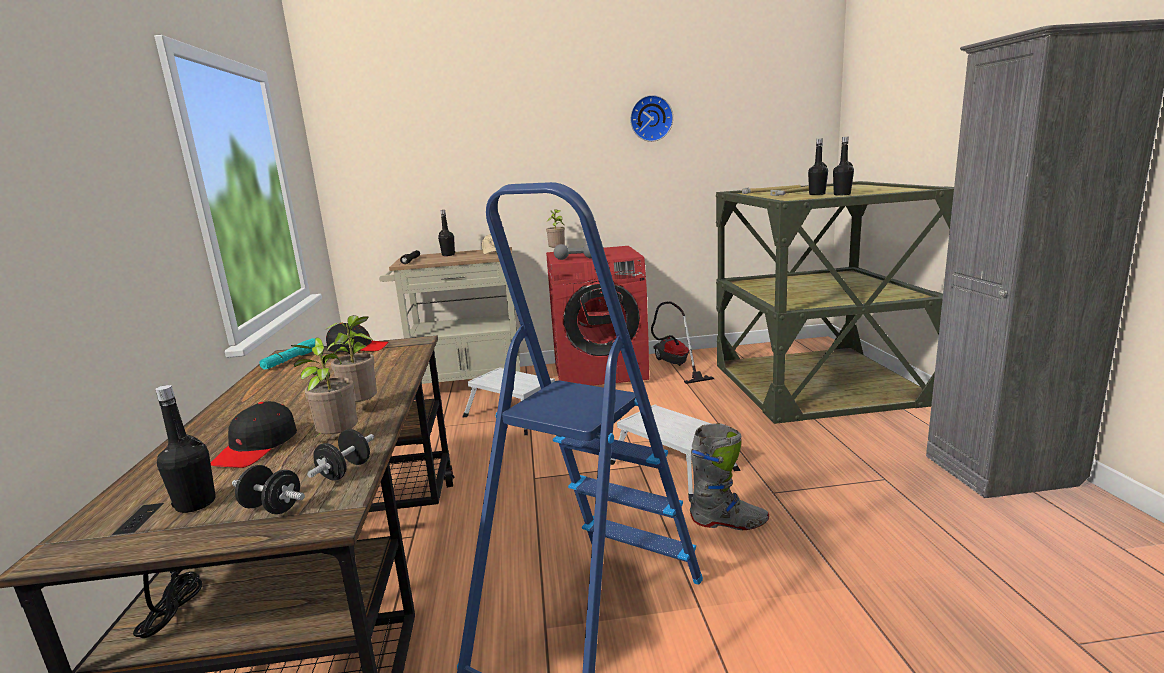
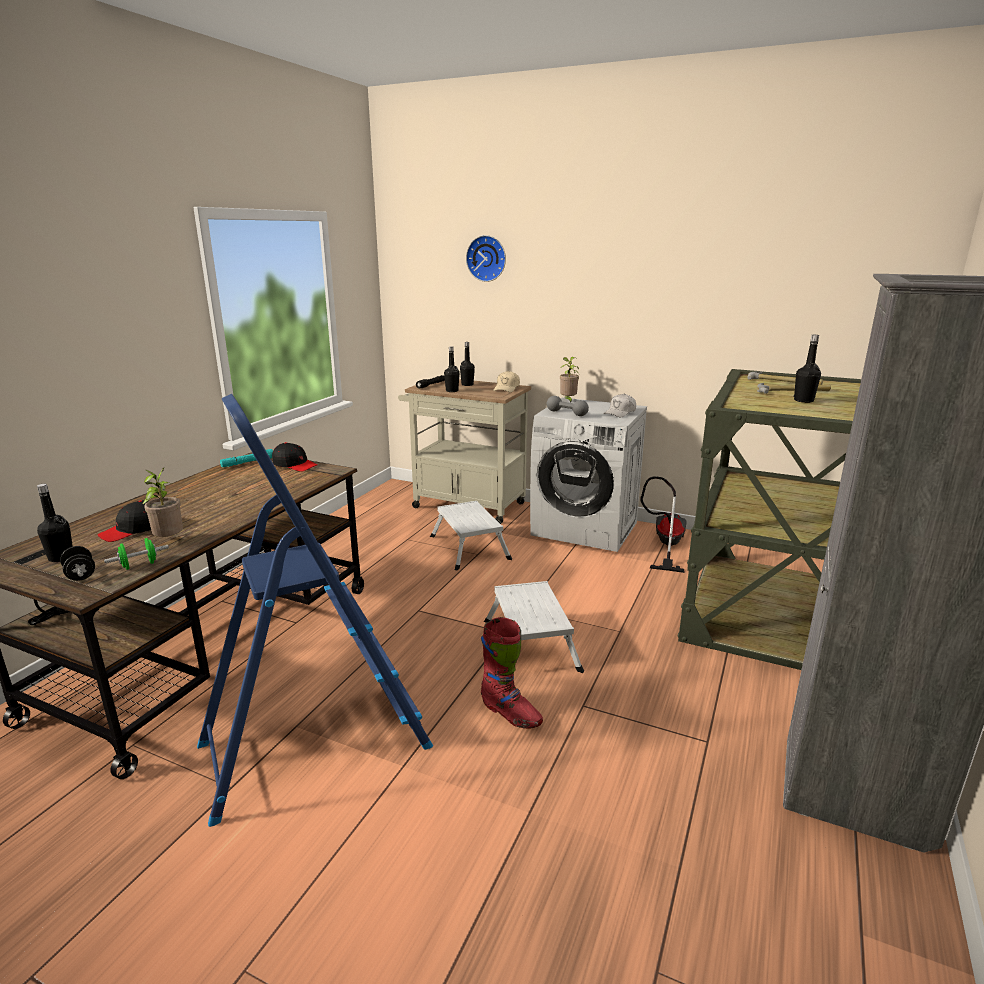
camera: 30 degrees right, 5 degrees up
black dumbbell [307,429,374,481] -> green dumbbell [104,538,169,570]
potted plant [326,315,377,402] -> none
red washing machine [546,246,649,386] -> white washing machine [530,398,647,552]
wall clock [630,95,673,142] -> wall clock moved to [466,235,506,282]
grey boot [690,423,769,530] -> red boot [481,617,543,728]
black bottle [833,137,854,195] -> black bottle moved to [444,346,459,392]
none -> white cap [604,394,636,417]

